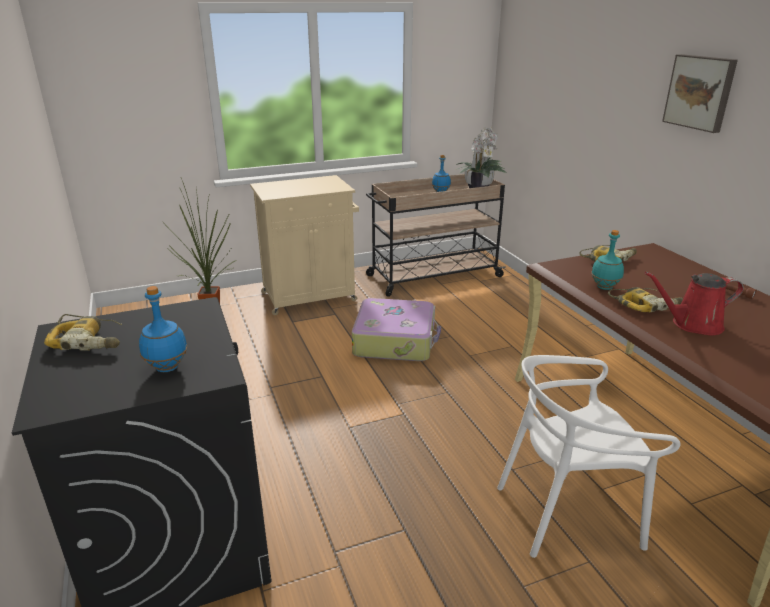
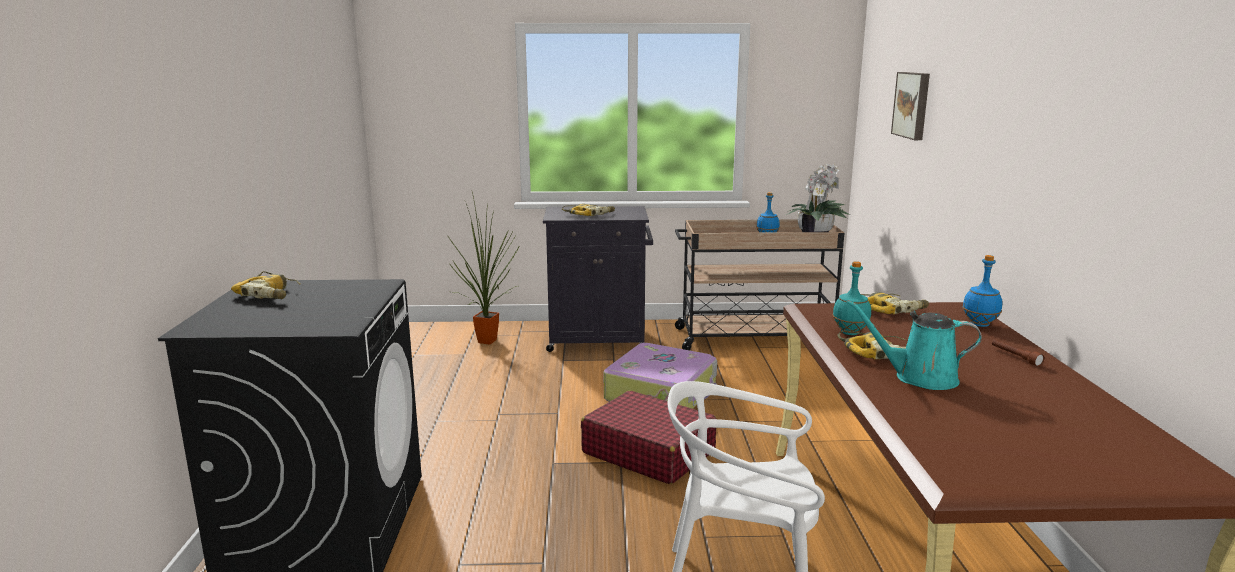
camera: 20 degrees right, 10 degrees down
blue bottle [139,286,188,372] -> blue bottle moved to [962,255,1002,327]
beige cabinet [250,175,359,315] -> black cabinet [543,206,653,352]
red watering can [645,272,744,335] -> turquoise watering can [846,300,982,390]
picture [662,54,738,133] -> picture moved to [891,72,930,140]
none -> power drill [562,203,615,216]
none -> red suitcase [581,391,717,484]

